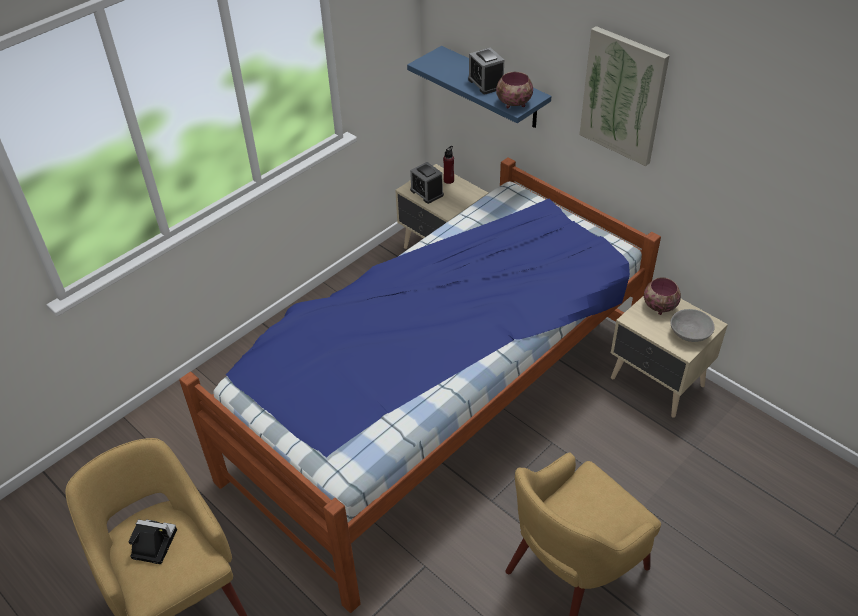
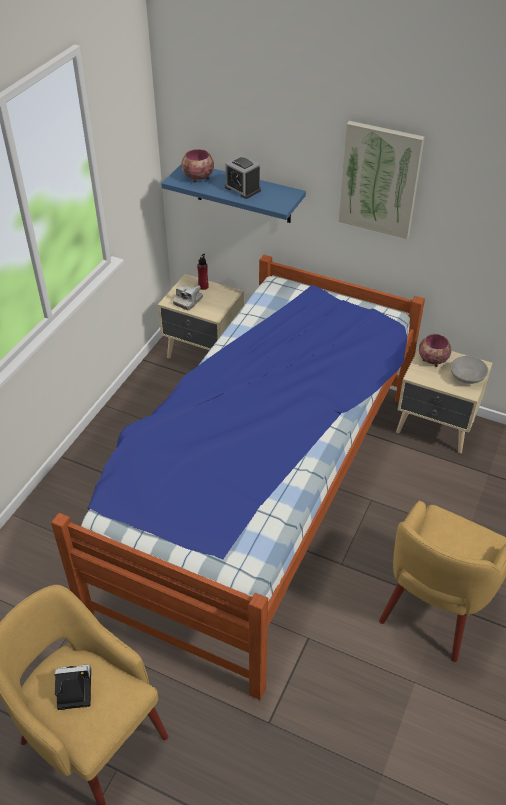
camera: 20 degrees left, 0 degrees up
alarm clock [410,162,444,204] -> camera [173,285,203,310]
bowl [496,72,533,108] -> bowl moved to [181,149,214,182]

